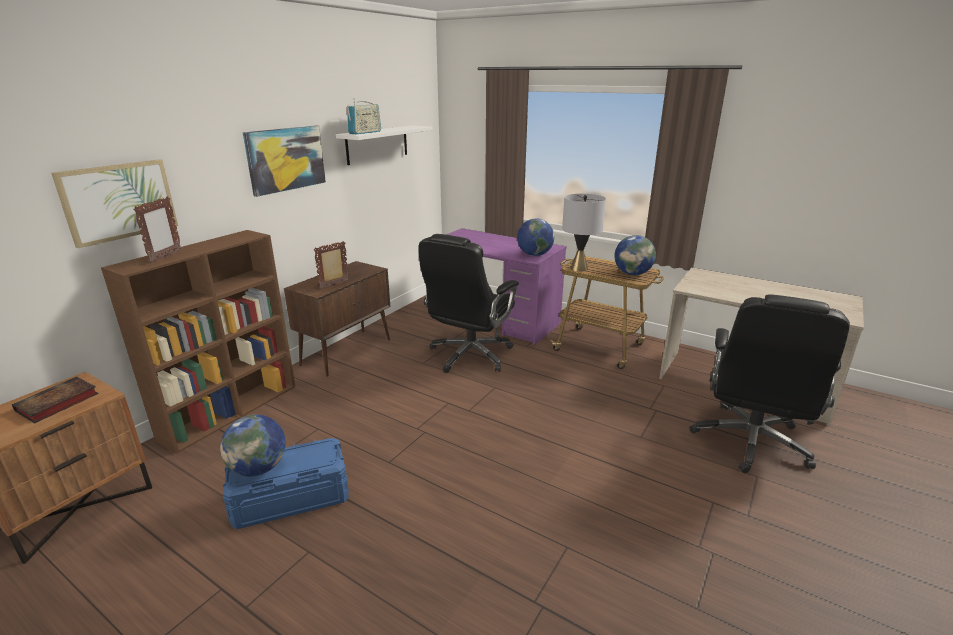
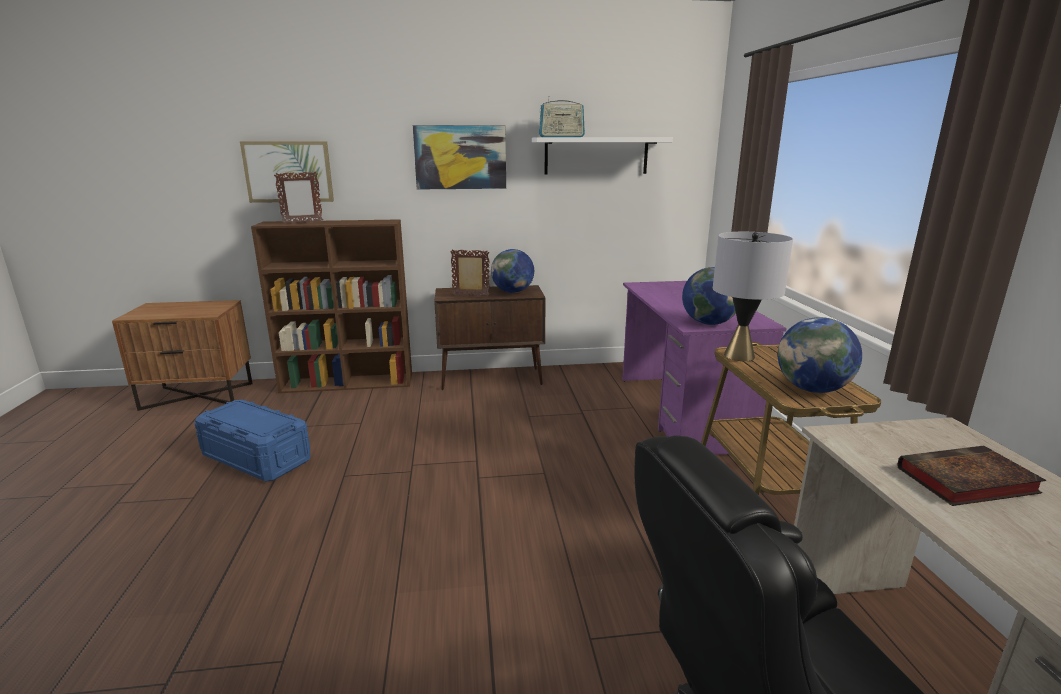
camera: 50 degrees right, 5 degrees down
book [12,377,99,424] -> book moved to [898,446,1046,506]
globe [220,415,286,476] -> globe moved to [491,249,534,293]
black office chair [419,234,519,373] -> none

